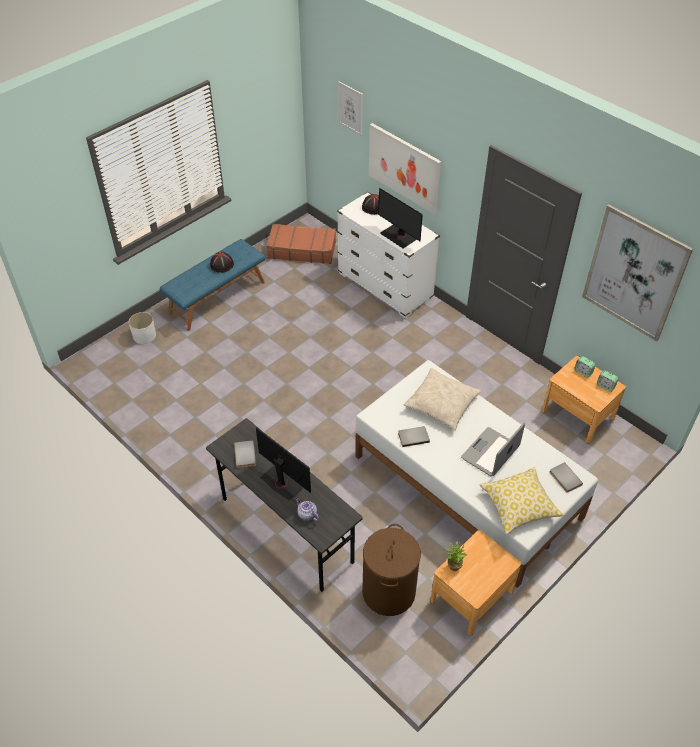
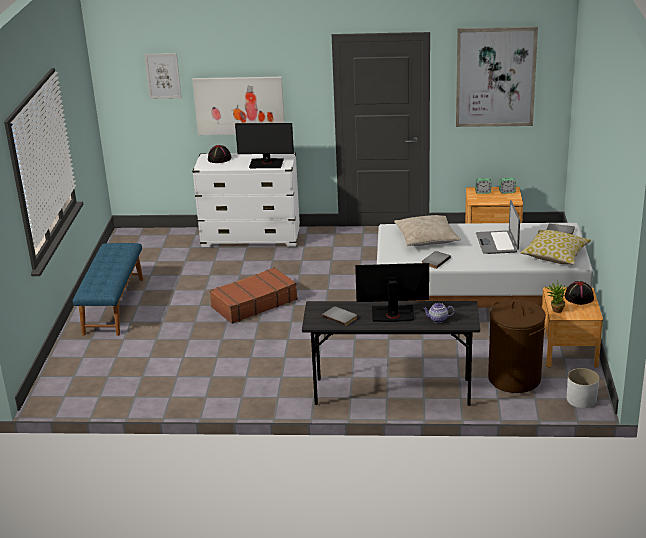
camera: 40 degrees left, 20 degrees down
white planter [129,312,156,344] -> white planter moved to [567,368,599,408]
black hat [210,252,234,273] -> black hat moved to [565,281,594,305]
brown suitcase [266,224,336,264] -> brown suitcase moved to [210,267,298,324]

